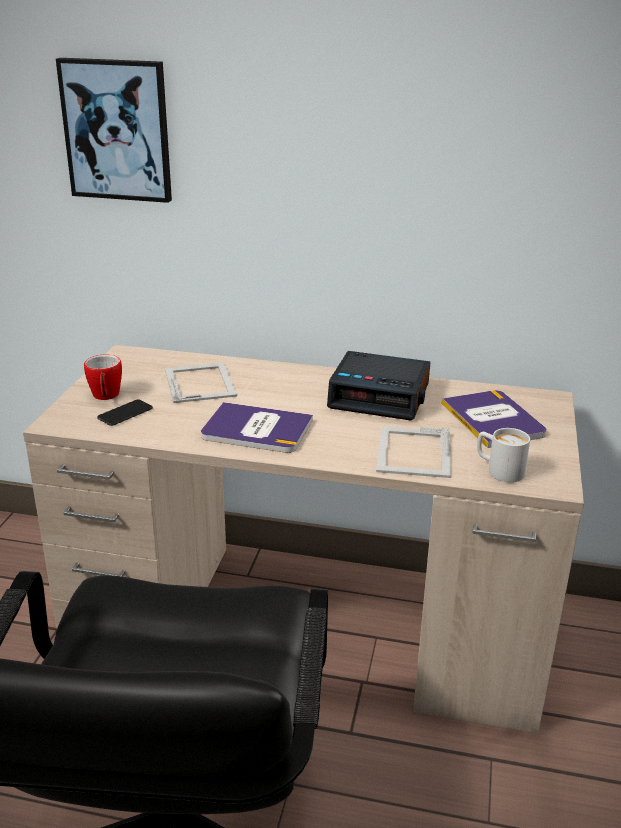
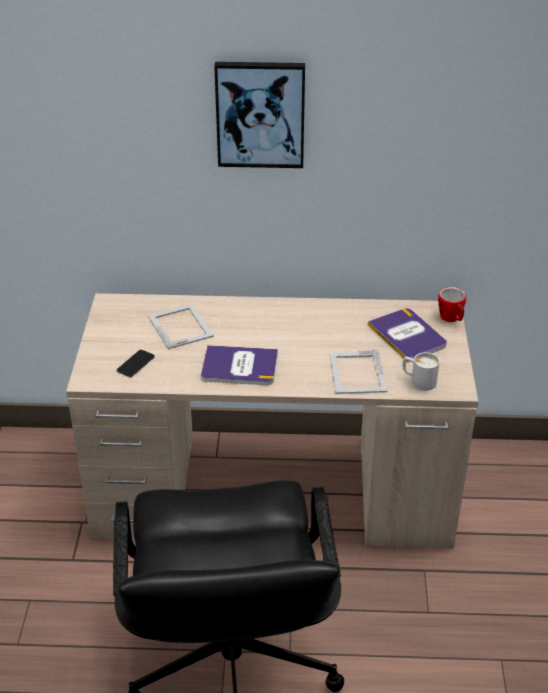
camera: 10 degrees left, 10 degrees up
picture [56,58,172,203] -> picture moved to [214,62,305,168]
mug [84,355,122,400] -> mug moved to [438,287,466,322]
alarm clock [327,351,430,420] -> none

